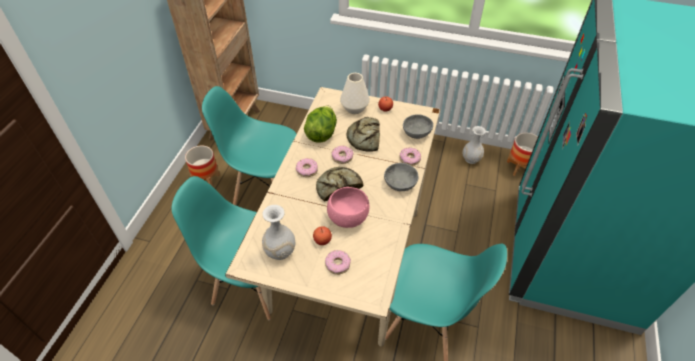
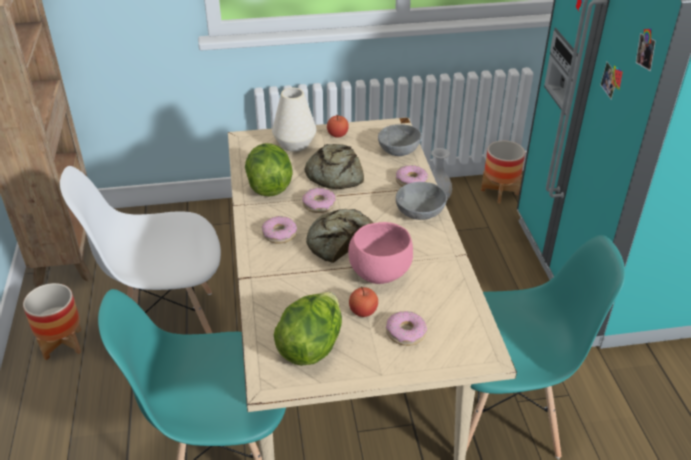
camera: 25 degrees left, 10 degrees down
turquoise chair [202,86,296,205] -> white chair [60,166,221,334]
white vase [262,205,295,260] -> lettuce [274,292,342,366]

